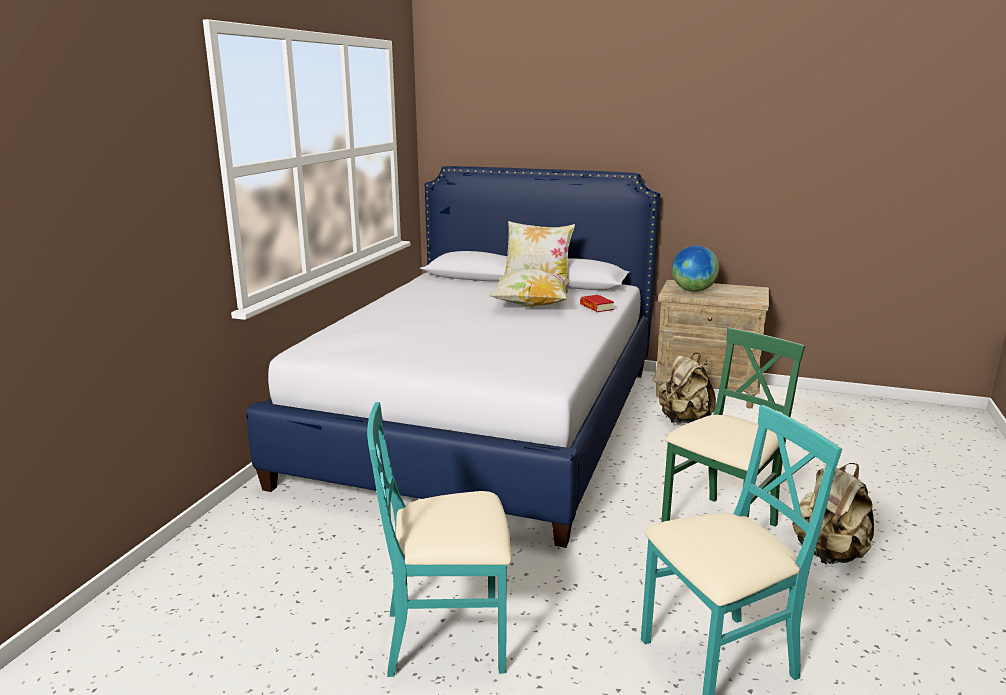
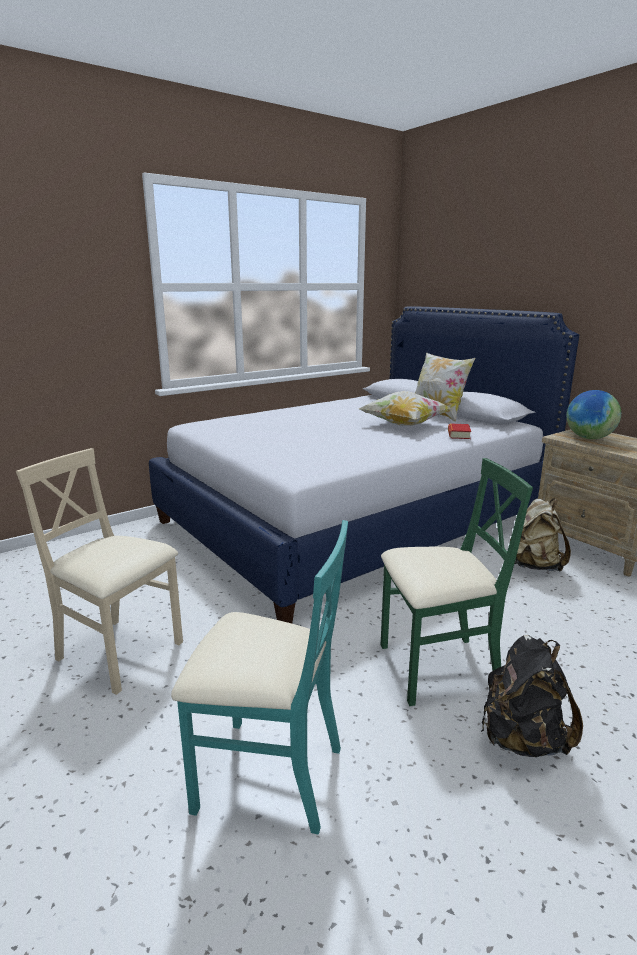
camera: 35 degrees right, 0 degrees up
turquoise chair [367,402,512,677] -> beige chair [16,448,183,695]
beige backpack [792,463,874,564] -> black backpack [481,635,583,757]

